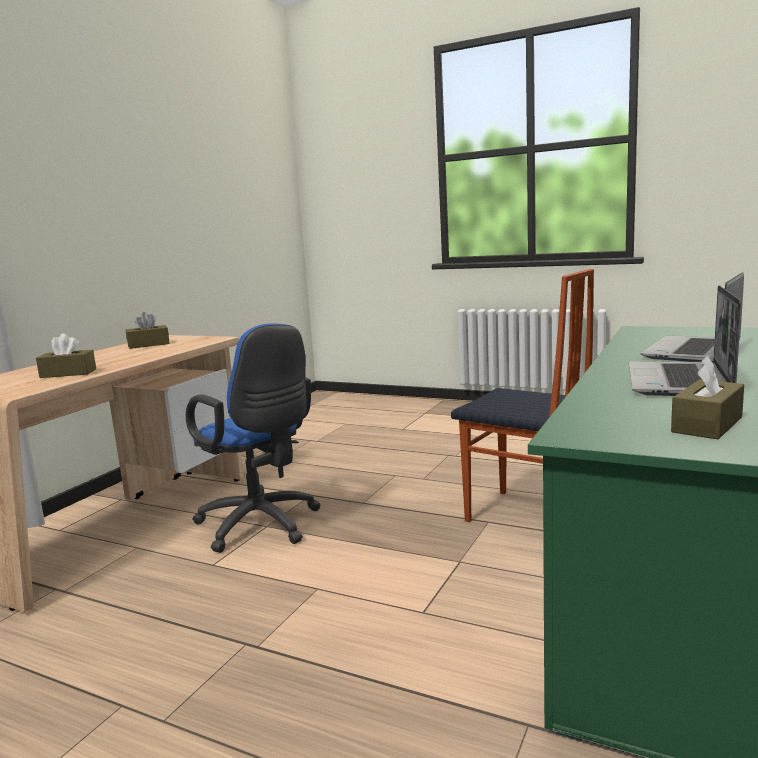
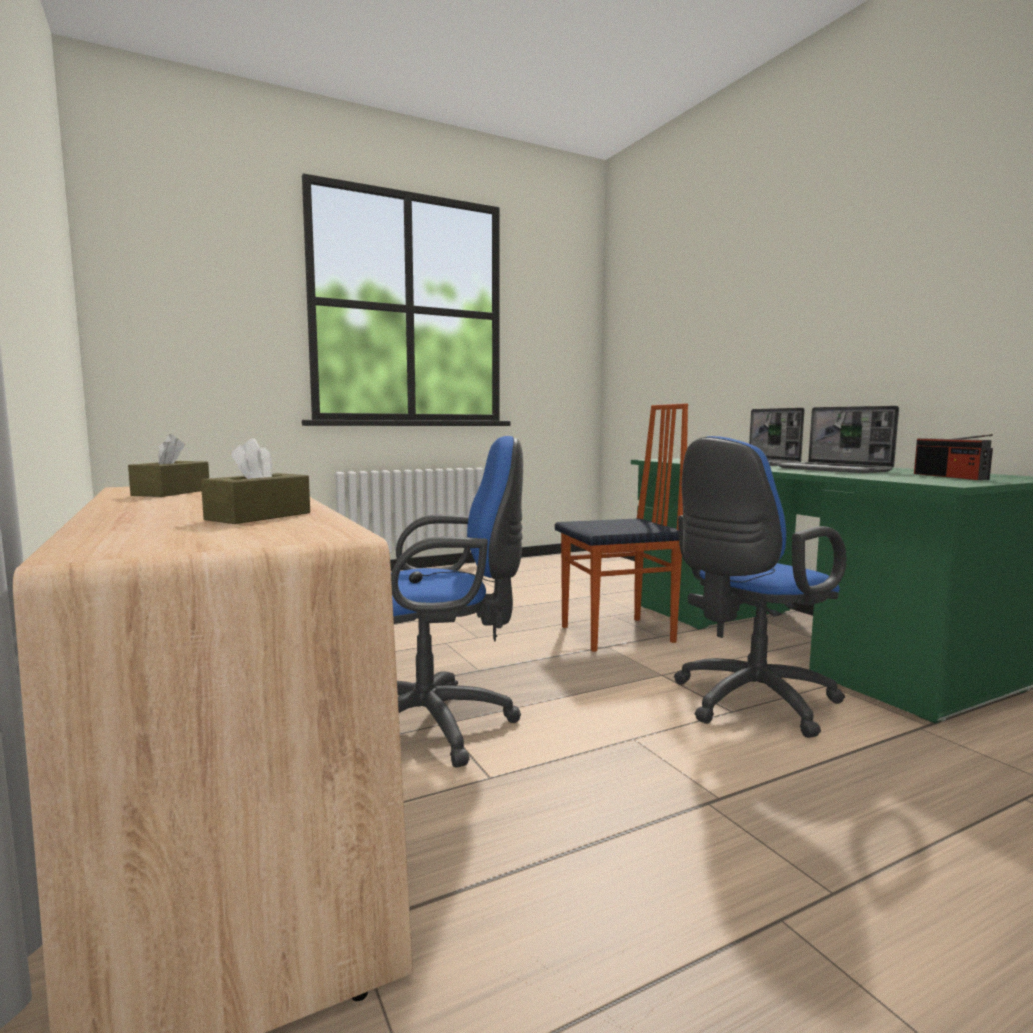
camera: 55 degrees left, 5 degrees down
brown tissue box [671,356,744,439] -> radio [914,434,993,480]
none -> blue office chair [674,436,846,738]

